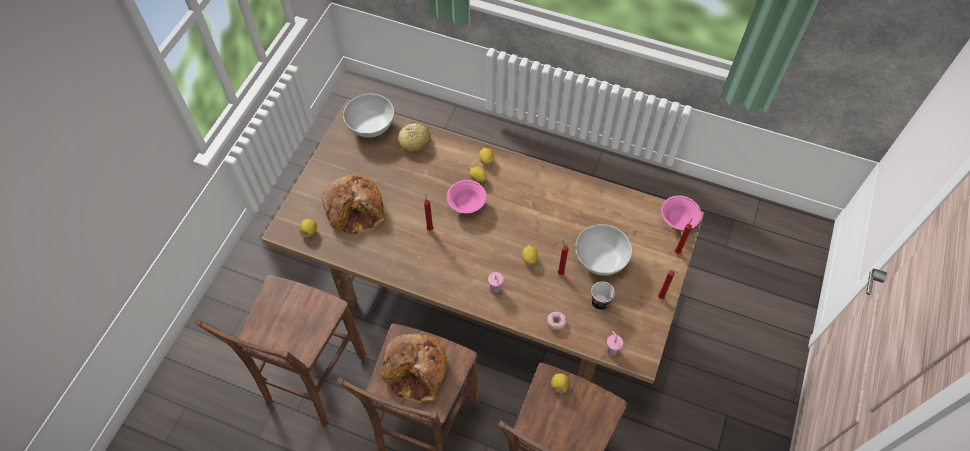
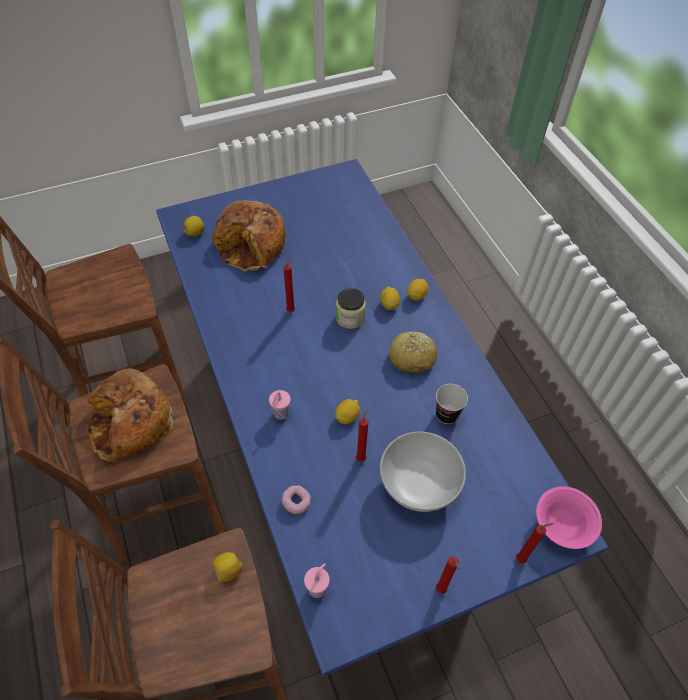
camera: 45 degrees right, 5 degrees down
brown dining table [261,99,704,384] -> blue dining table [156,159,608,676]
white bowl [343,94,394,138] -> none
bread [398,123,431,153] -> bread moved to [389,331,437,373]
pink bowl [447,180,486,213] -> jar [336,288,366,329]
cup [591,281,615,310] -> cup moved to [436,384,468,424]

